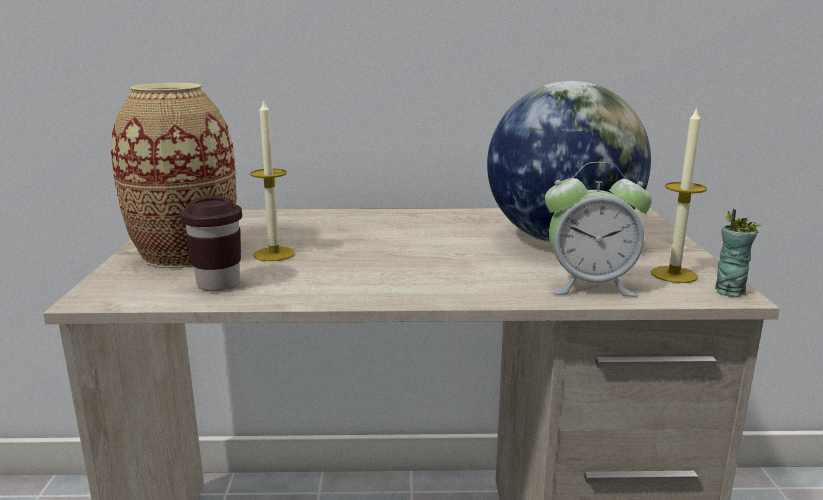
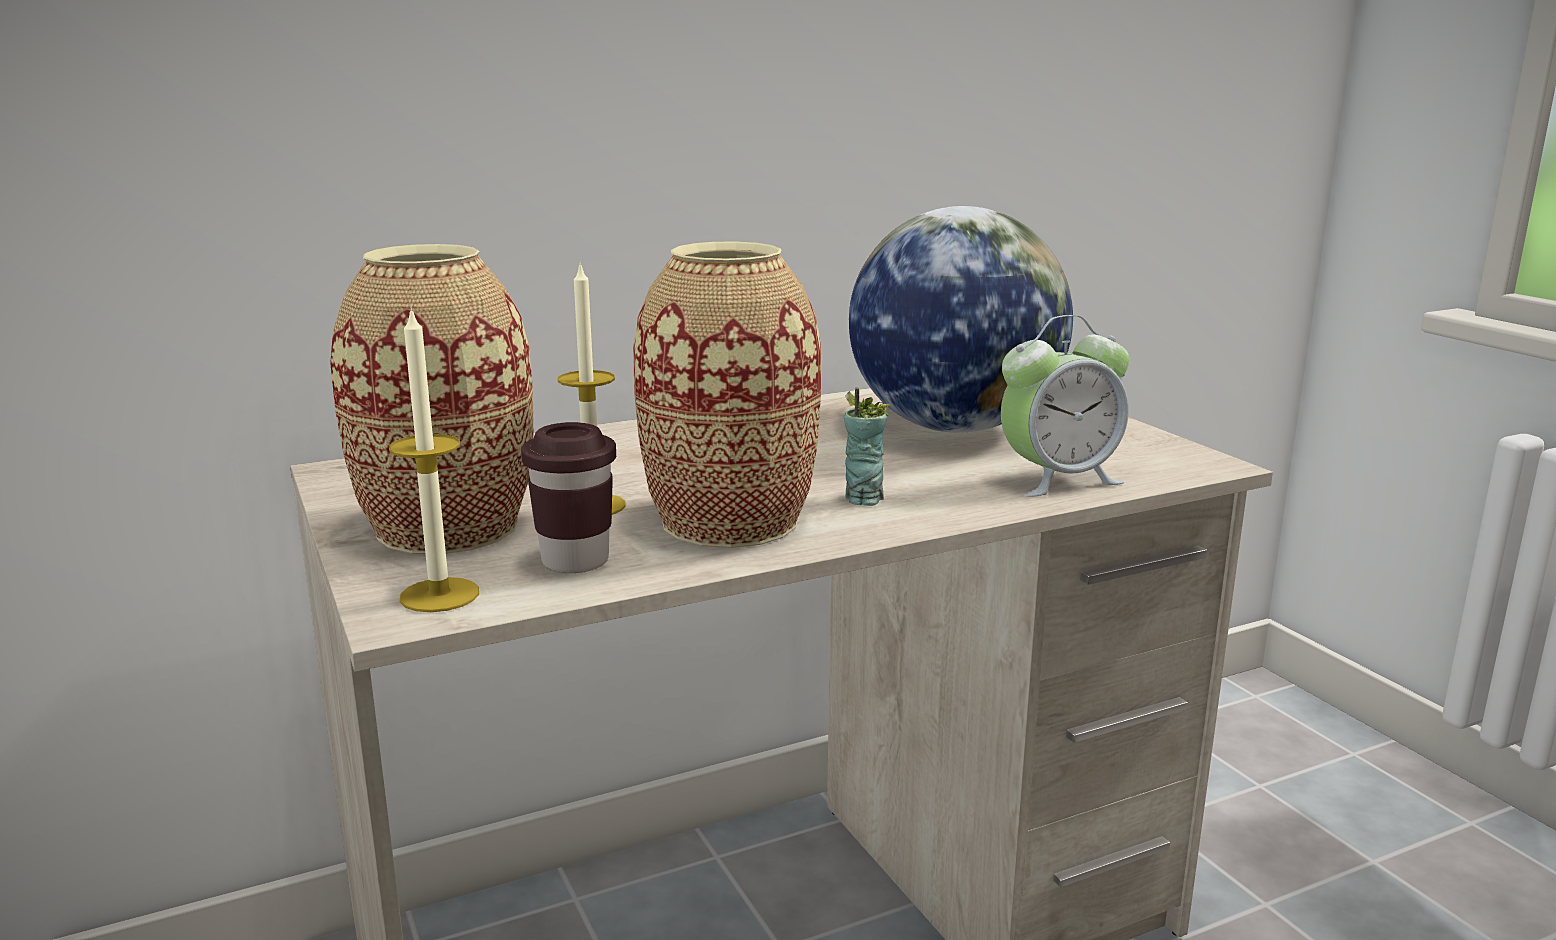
camera: 25 degrees left, 0 degrees up
candle [651,106,707,283] -> candle moved to [389,307,479,612]
cup [715,209,761,298] -> cup moved to [844,387,891,506]
none -> vase [633,242,821,548]

